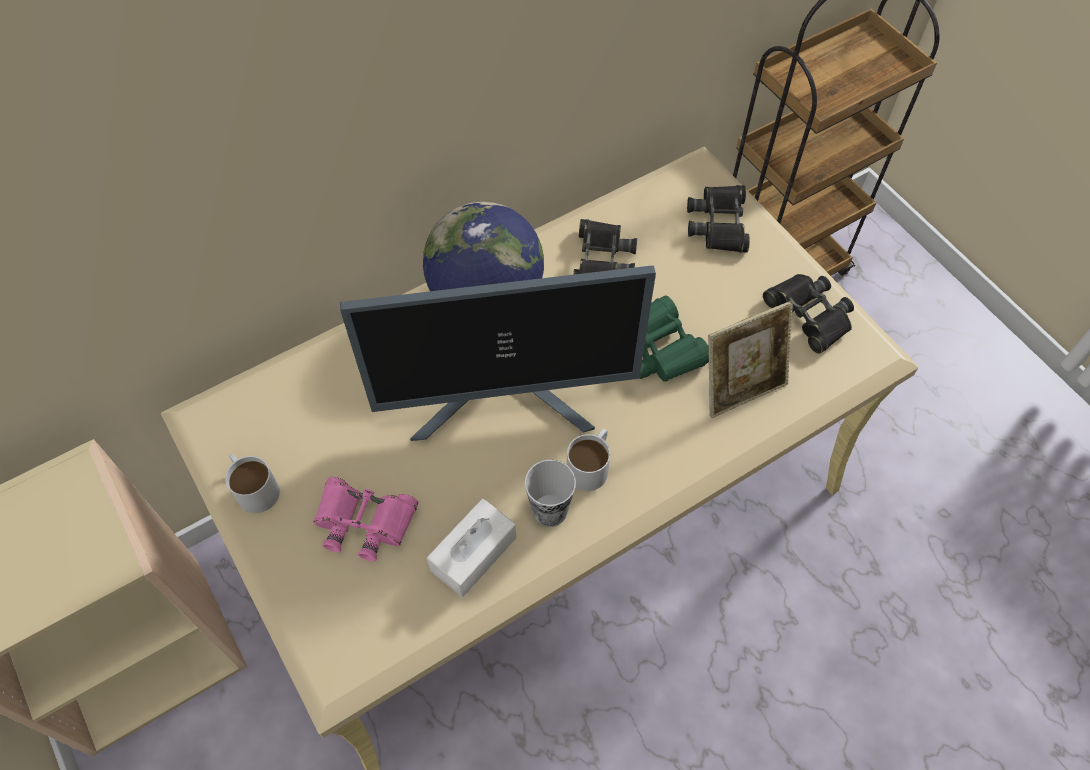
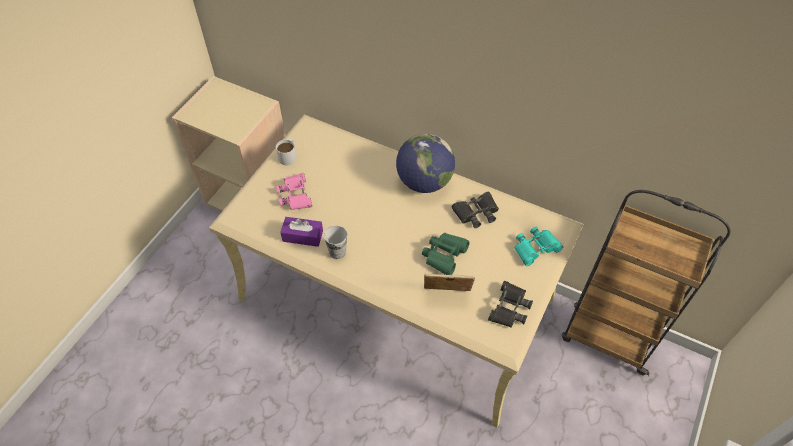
camera: 60 degrees right, 5 degrees down
monitor [340,265,656,441] -> none
white tissue box [427,499,516,597] -> purple tissue box [280,217,323,247]
white mug [567,429,610,491] -> none
black binoculars [687,185,750,253] -> turquoise binoculars [514,227,563,266]
picture frame [708,301,793,418] -> picture frame turned 150 degrees clockwise [424,274,475,291]

